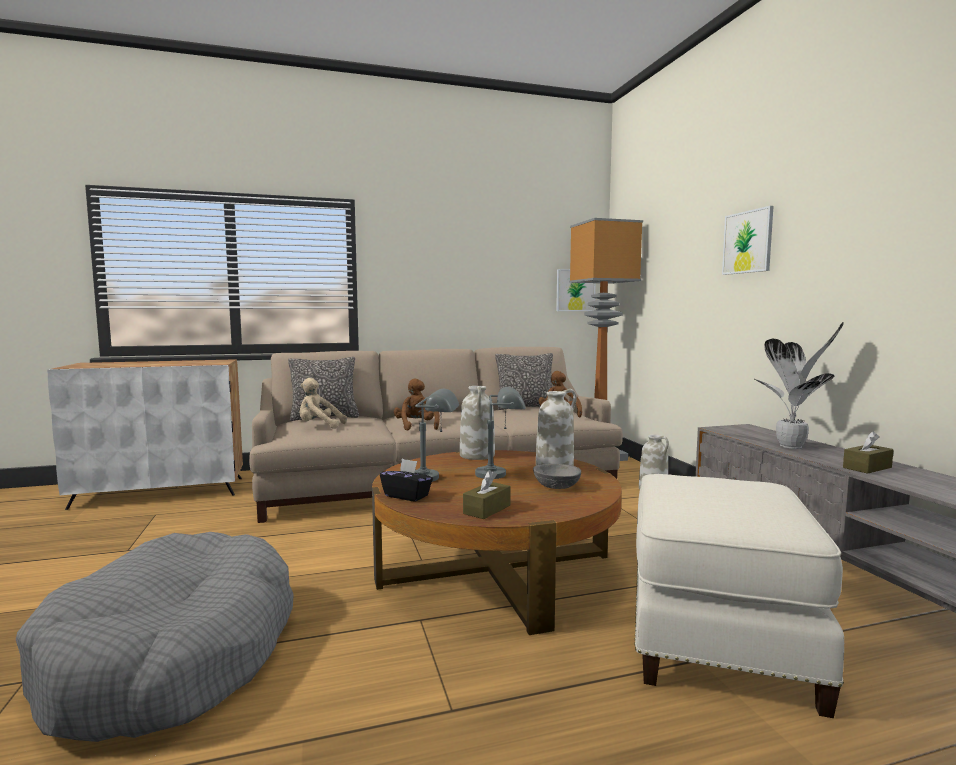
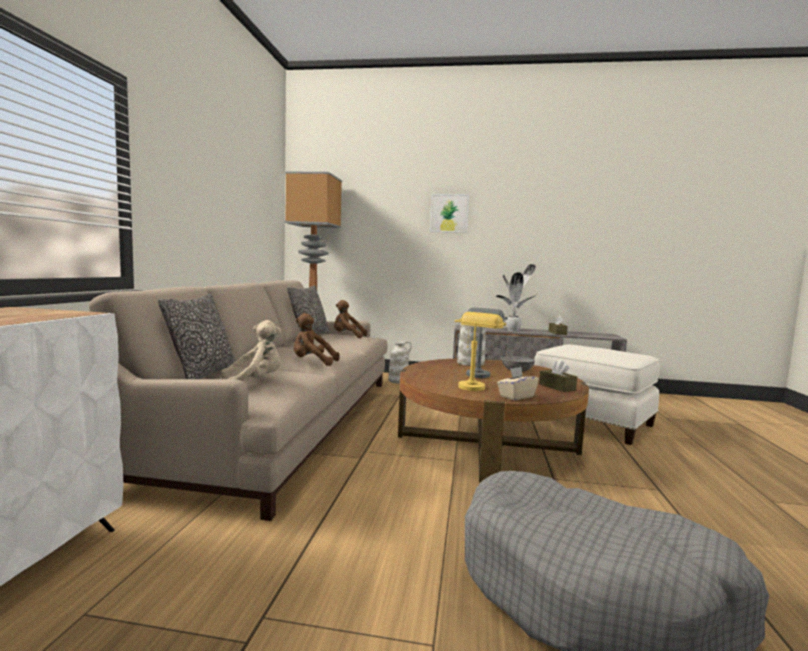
camera: 65 degrees left, 0 degrees up
beige plush toy [300,378,347,429] -> beige plush toy turned 150 degrees counterclockwise [221,320,281,381]
black tissue box [380,459,433,502] -> beige tissue box [497,367,539,400]
grey table lamp [415,389,459,482] -> yellow table lamp [454,312,506,391]
white vase [460,386,495,460] -> none
picture [556,269,596,311] -> none

